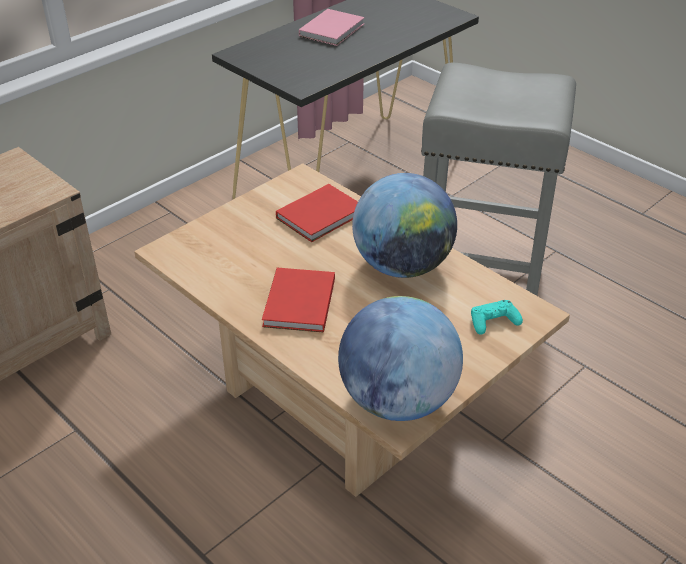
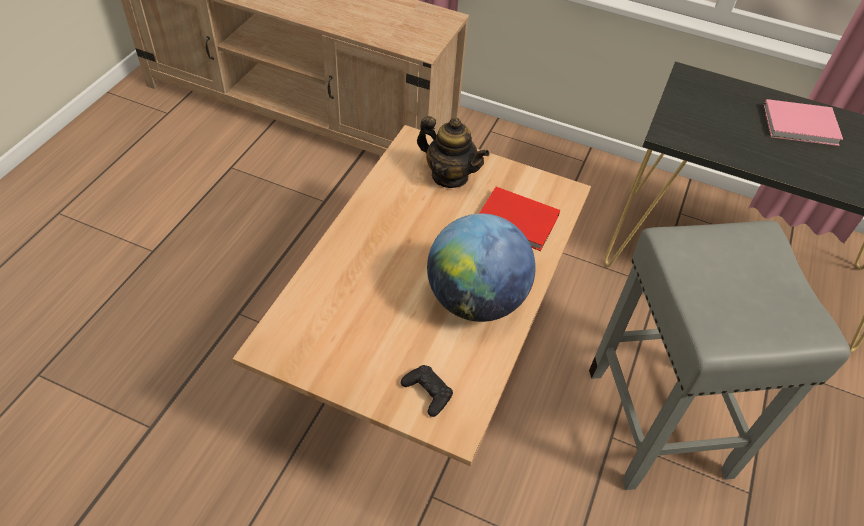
camera: 65 degrees right, 10 degrees up
red book [262,268,335,333] -> none
globe [338,296,463,421] -> none
turquoise game controller [471,300,523,335] -> black game controller [401,365,453,417]
none -> teapot [417,116,490,188]

